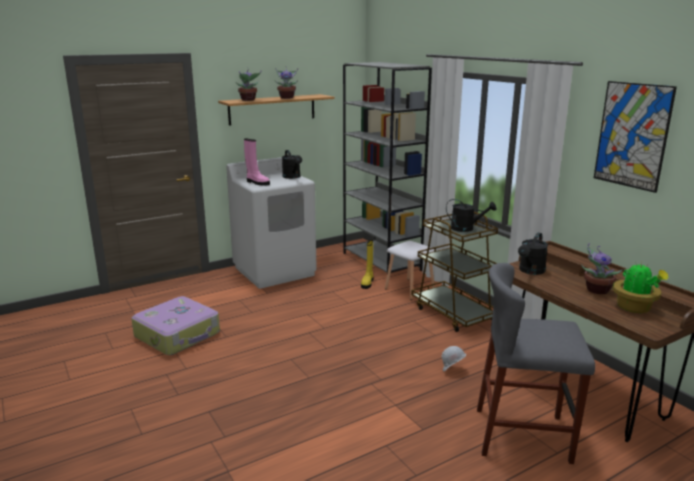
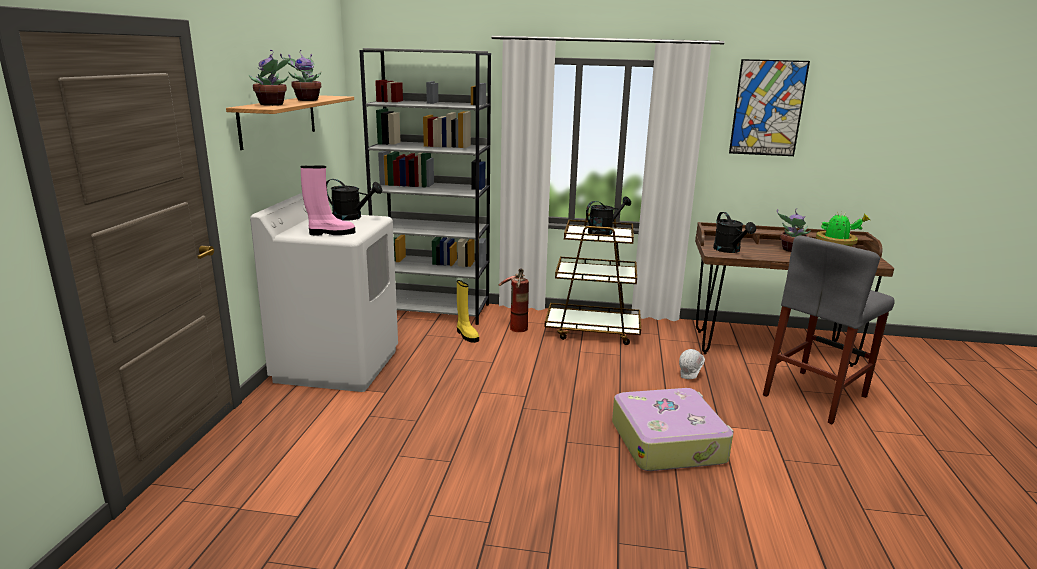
camera: 50 degrees left, 0 degrees up
suitcase [131,296,220,355] -> suitcase moved to [612,388,733,471]
white stool [385,241,435,300] -> fire extinguisher [499,268,529,332]

